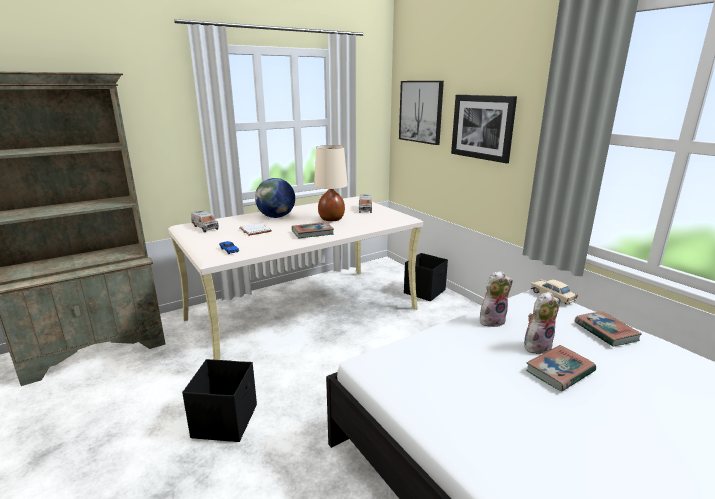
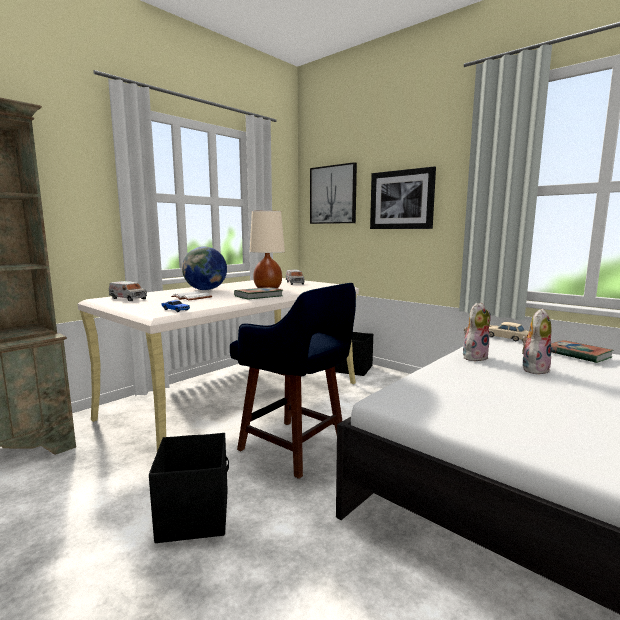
camera: 15 degrees left, 10 degrees down
book [526,345,596,391] -> none
none -> blue stool [230,283,356,479]

